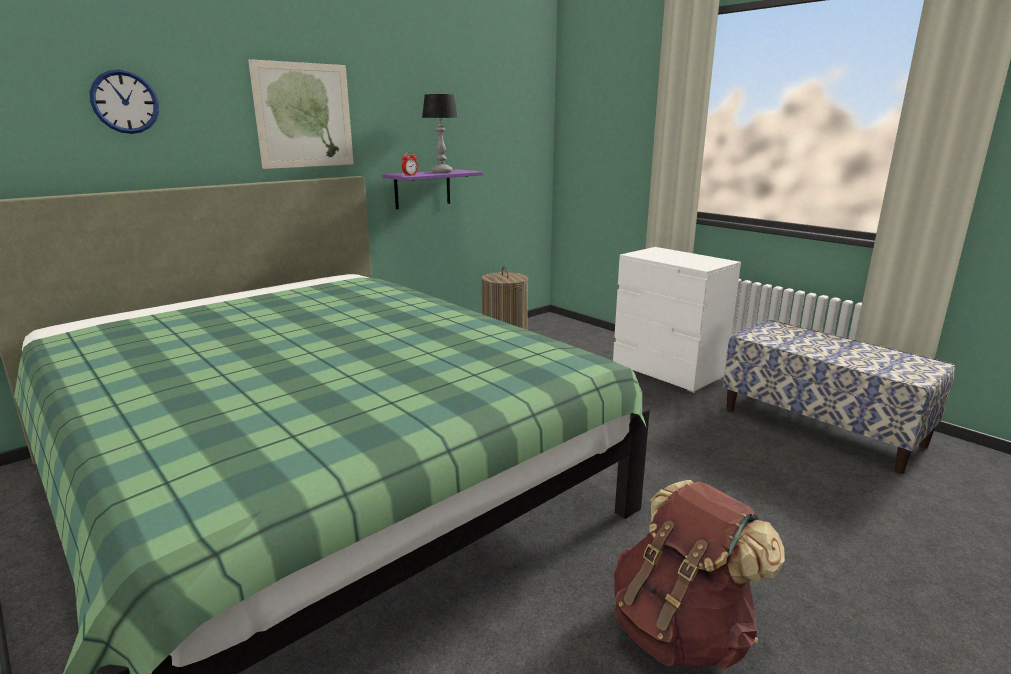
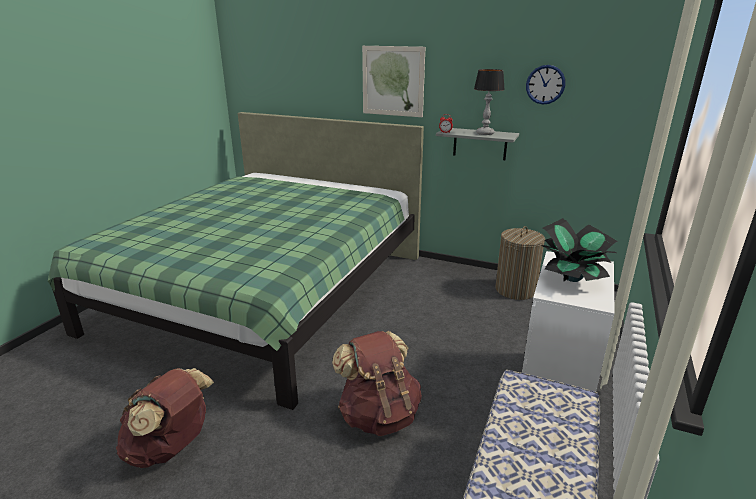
camera: 65 degrees right, 5 degrees up
wall clock [90,69,159,134] -> wall clock moved to [526,65,565,104]
purple shelf [382,169,483,209] -> grey shelf [436,128,519,160]
none -> brown backpack [332,331,422,436]
none -> potted plant [542,218,618,282]

